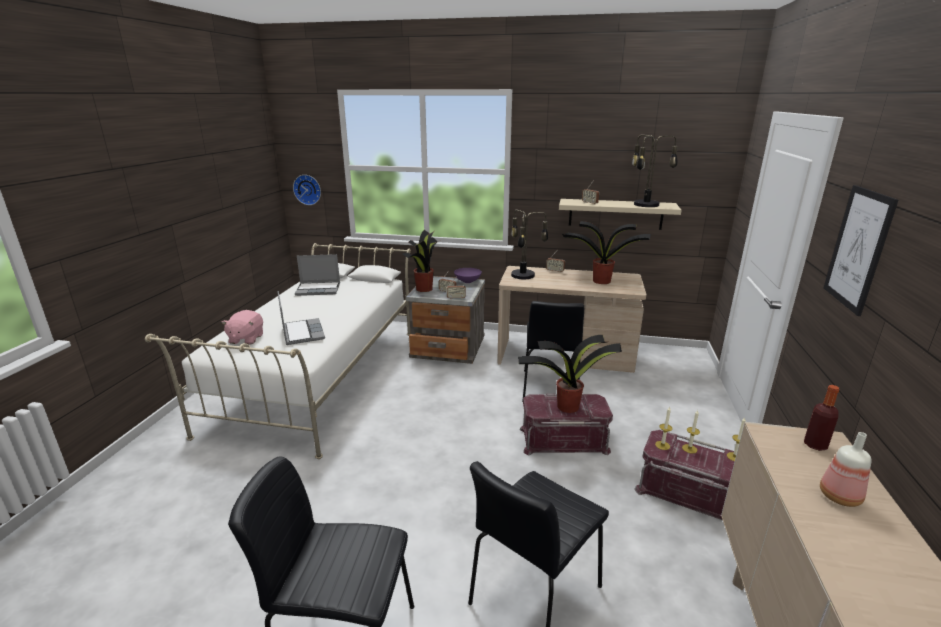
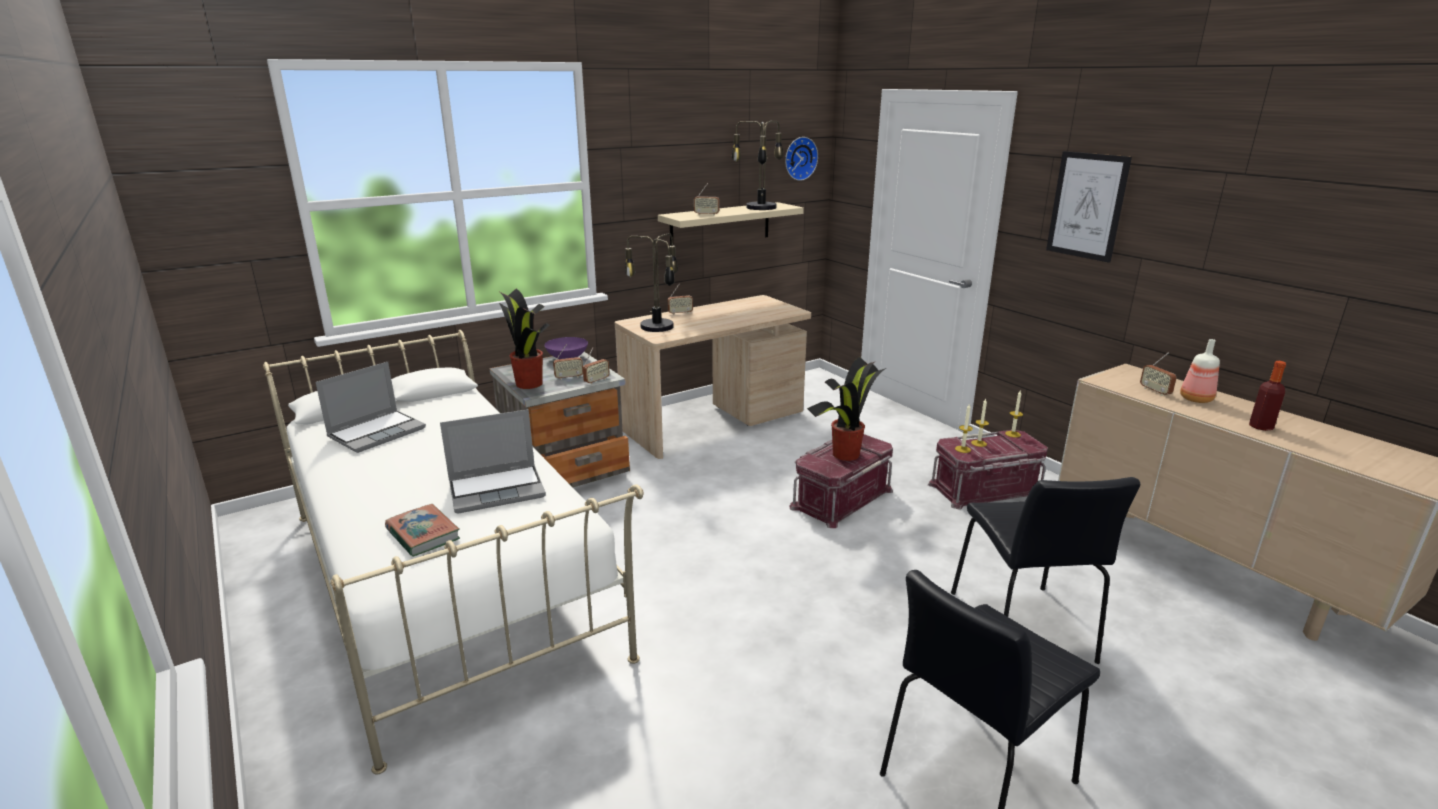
camera: 45 degrees left, 0 degrees up
pink plush toy [221,310,263,345] -> book [385,504,460,557]
laptop [277,291,325,345] -> laptop turned 135 degrees clockwise [440,409,546,514]
wall clock [293,175,321,205] -> wall clock moved to [785,137,818,181]
black chair [522,301,584,402] -> none
potted plant [562,221,651,284] -> none
bottle [804,385,839,451] -> bottle moved to [1249,361,1286,431]
none -> radio [1140,352,1177,396]

